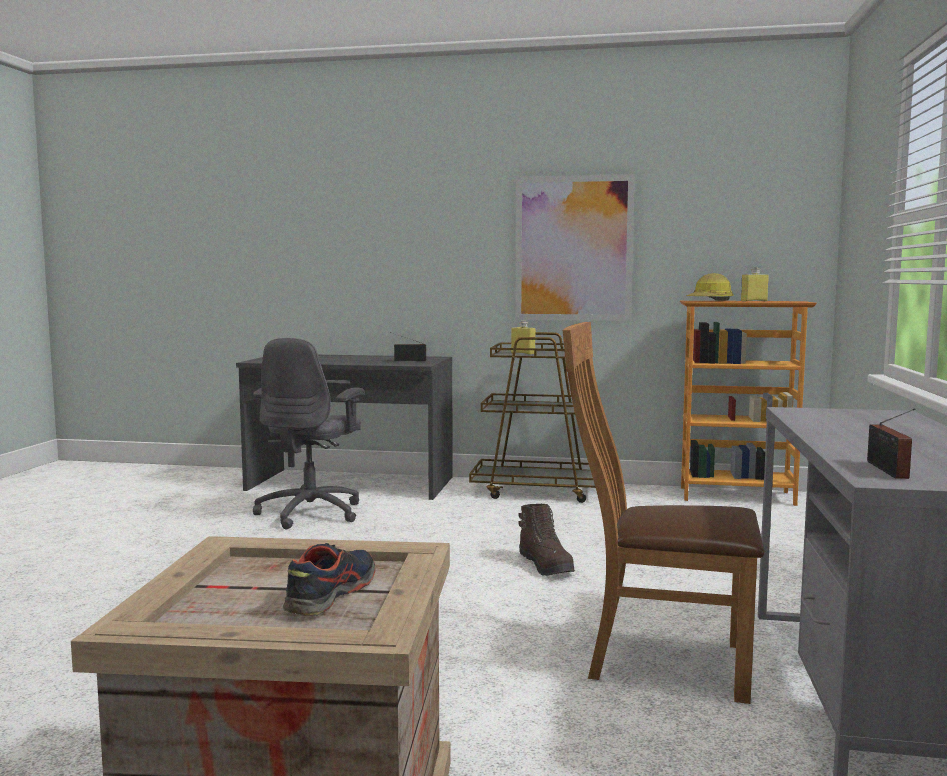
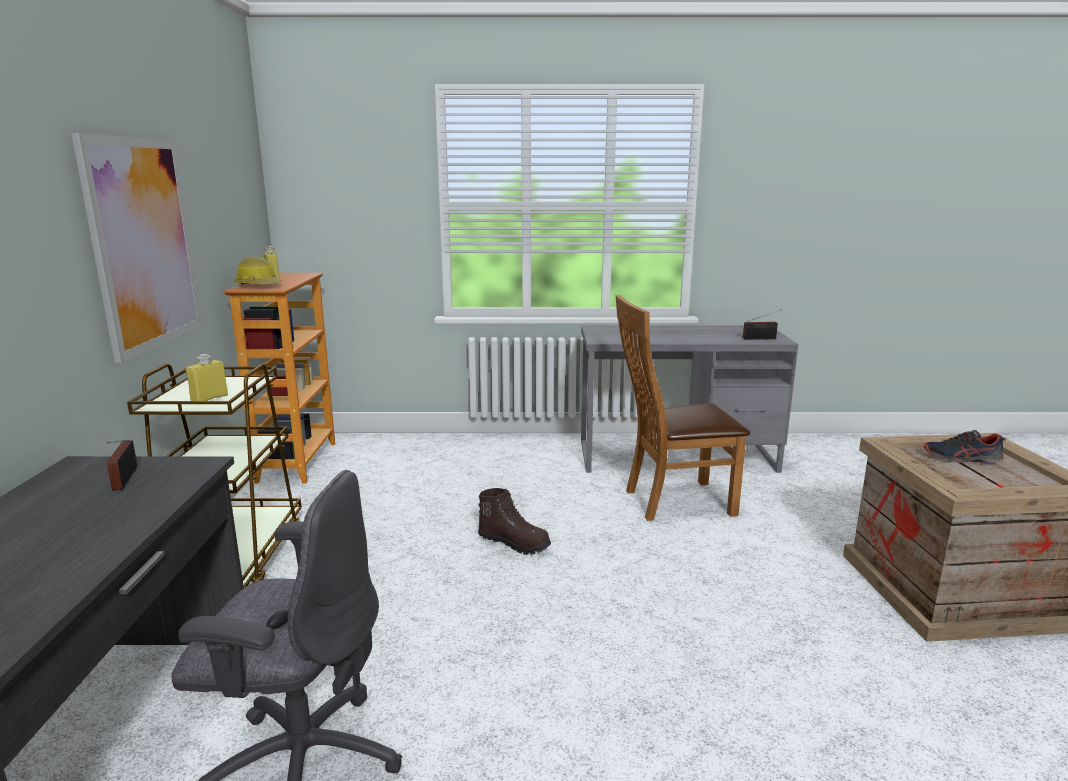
camera: 100 degrees left, 10 degrees up
brown boot [518,504,575,576] -> brown boot turned 60 degrees clockwise [478,488,551,555]
brown chair [563,322,764,704] -> brown chair turned 75 degrees clockwise [616,295,750,521]

